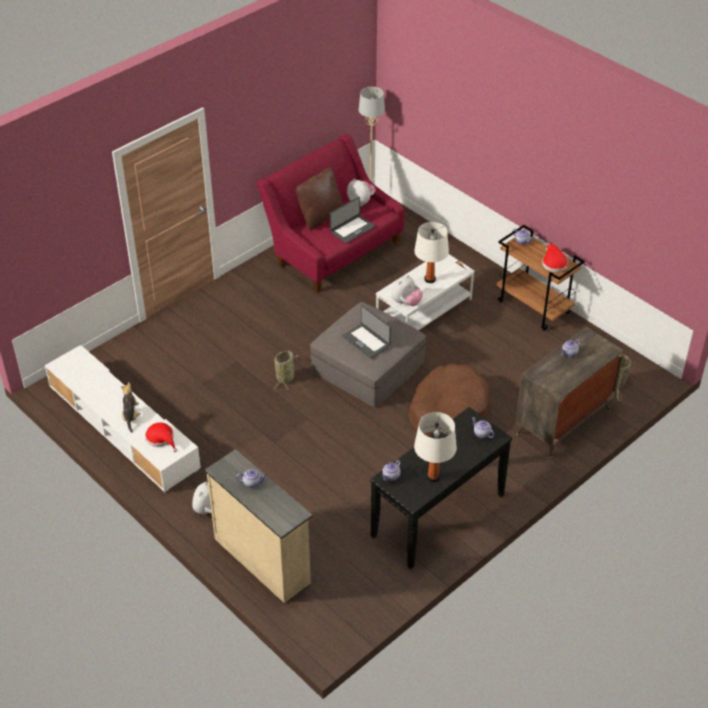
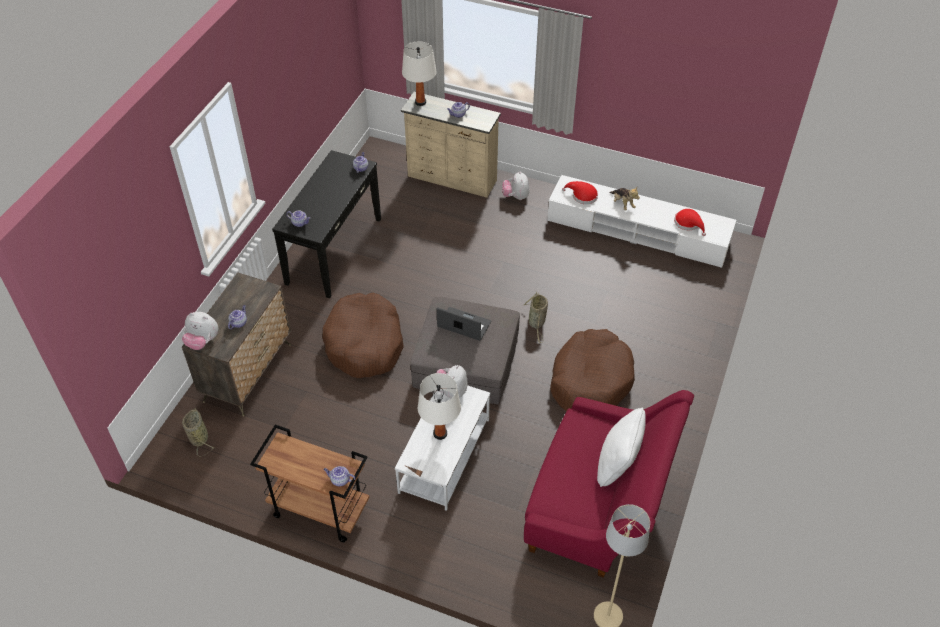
camera: 155 degrees right, 5 degrees up
brown pillow [296,167,343,230] -> white pillow [597,407,646,487]
laptop [330,197,375,244] -> none
plush toy [347,179,376,206] -> plush toy moved to [182,312,218,350]
white table lamp [414,412,457,482] -> white table lamp moved to [402,42,437,106]
red hat [542,244,568,272] -> red hat moved to [674,209,706,236]
none -> brown dog bed [550,329,635,411]

